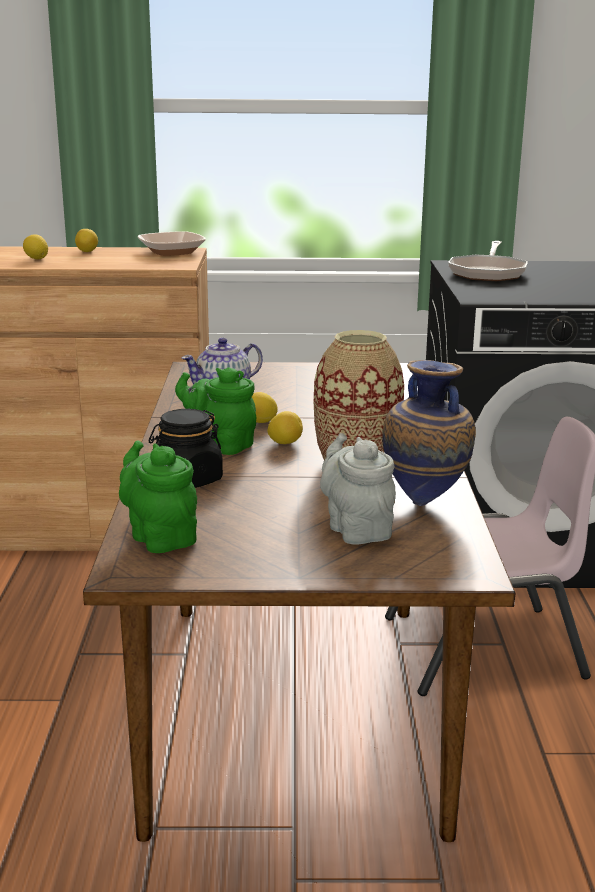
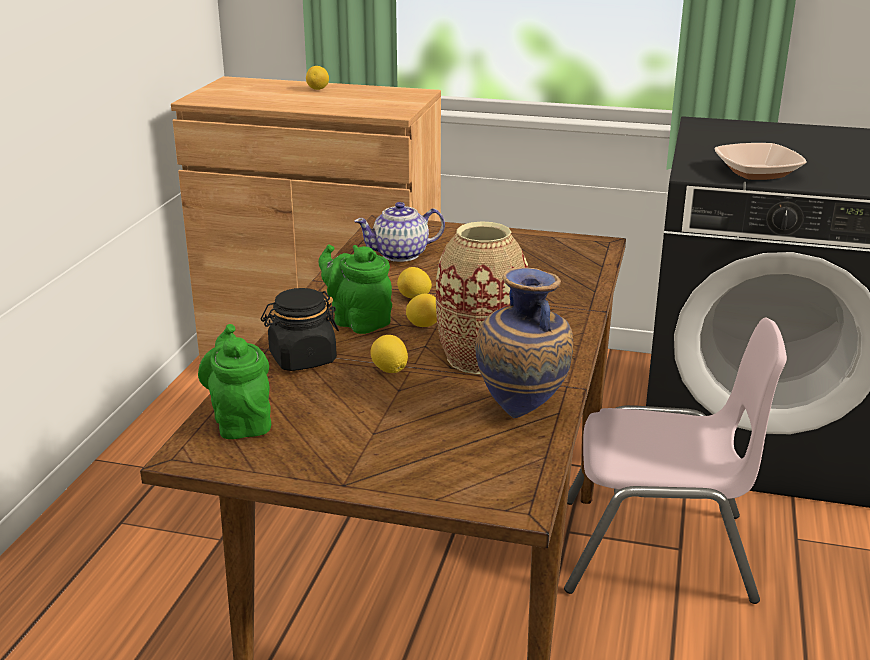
camera: 15 degrees right, 5 degrees up
lemon [23,234,48,259] -> lemon moved to [371,335,408,373]
bowl [138,231,206,256] -> bowl moved to [715,143,806,180]
grey teapot [320,433,396,544] -> none
frying pan [448,241,528,281] -> none

